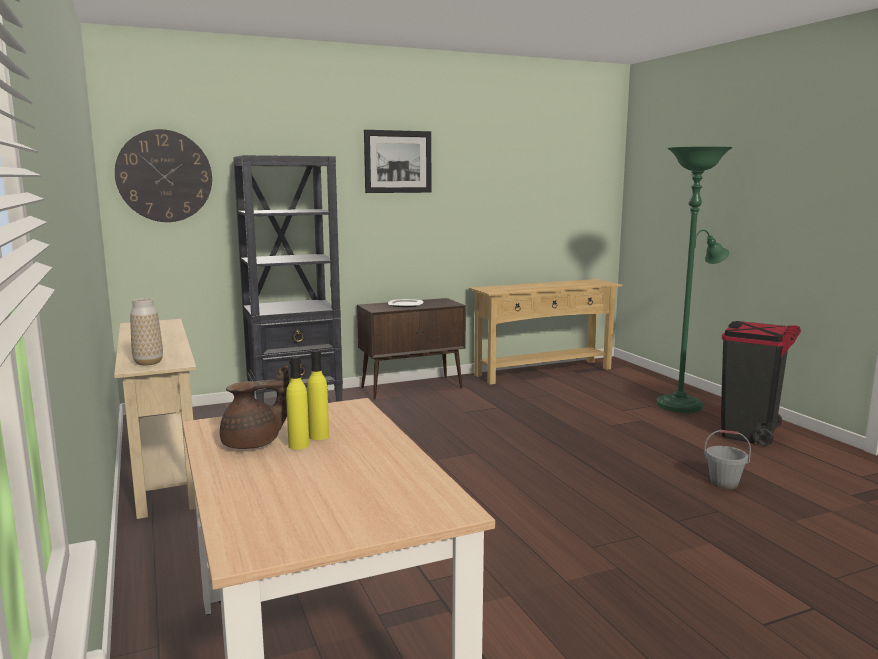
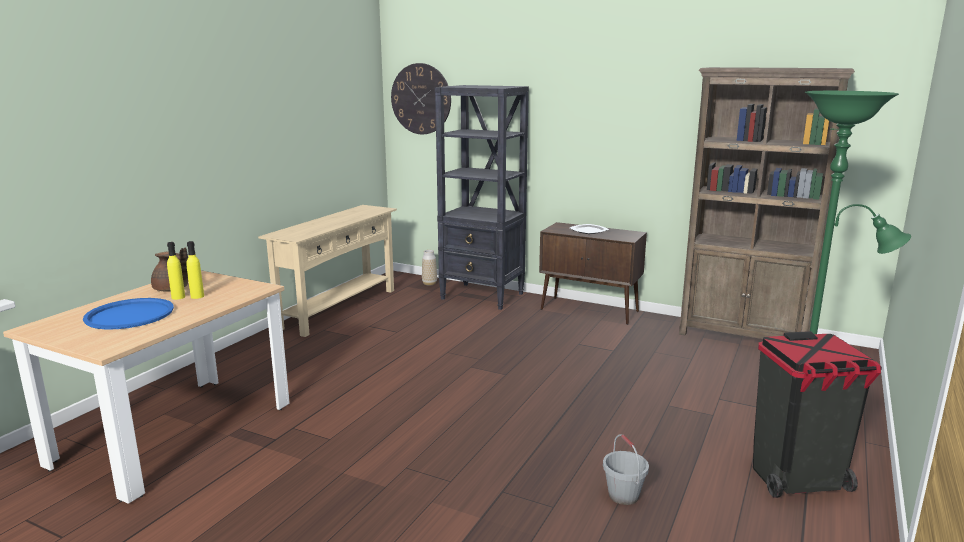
camera: 50 degrees right, 5 degrees up
vase [130,298,163,365] -> vase moved to [422,250,437,285]
picture [364,130,431,193] -> none
beige console table [469,279,622,385] -> brown bookcase [679,67,855,339]
none -> blue tray [83,298,174,330]

